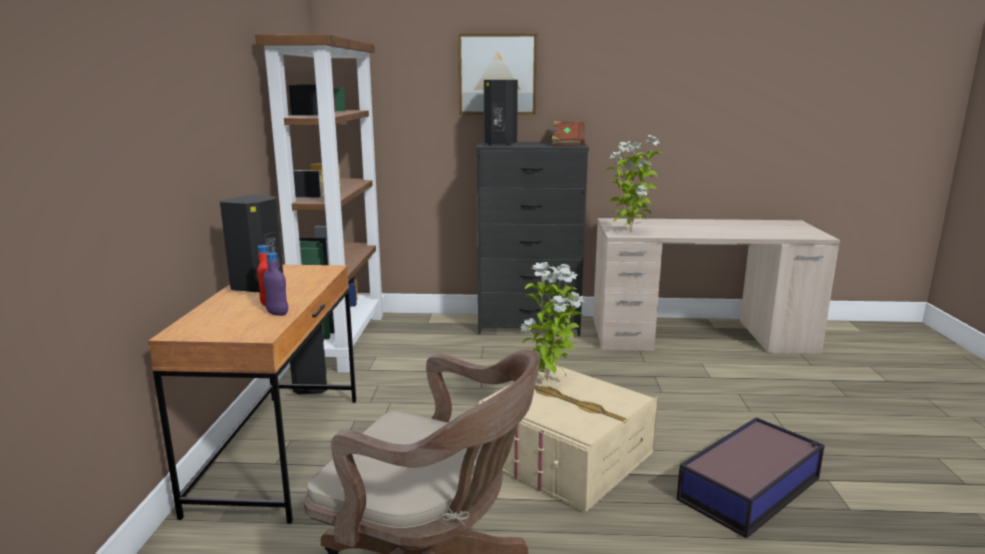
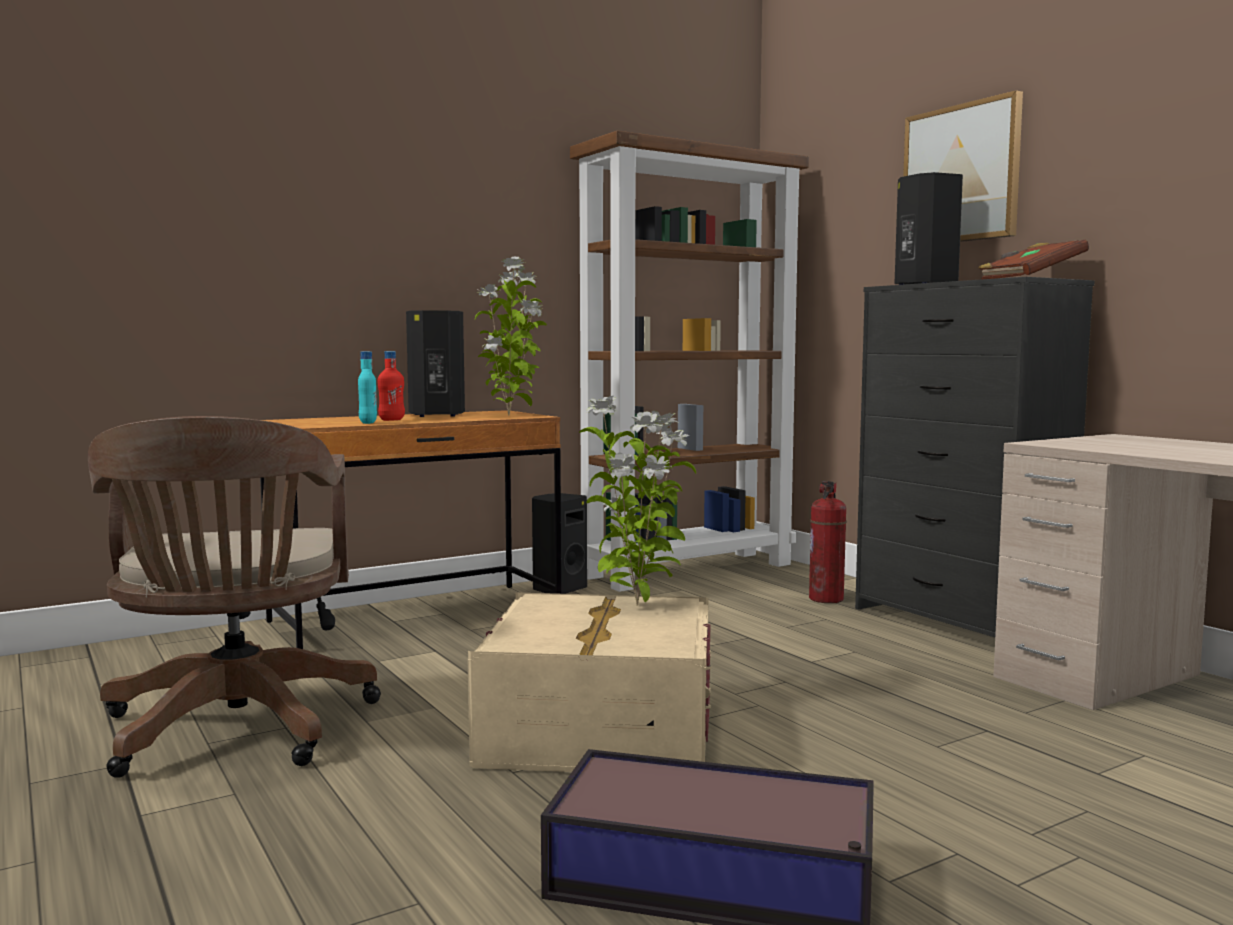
camera: 55 degrees right, 10 degrees down
purple bottle [263,252,288,316] -> turquoise bottle [358,351,377,424]
potted plant [605,135,663,233] -> potted plant moved to [475,257,547,416]
none -> fire extinguisher [809,481,847,603]

